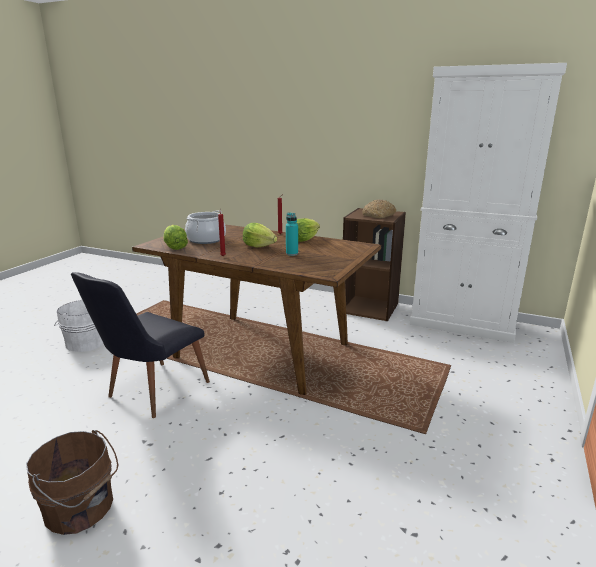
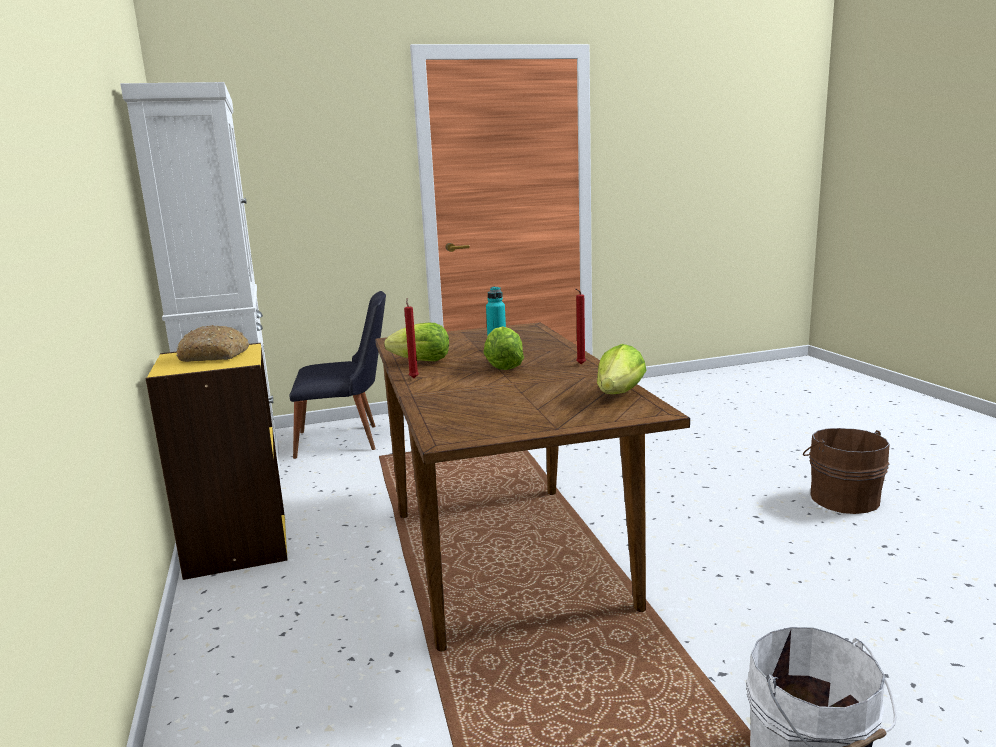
camera: 130 degrees left, 5 degrees down
black chair [71,272,210,418] -> black chair moved to [289,291,386,459]
cooking pot [185,210,226,244] -> none
brown bookcase [343,208,406,321] -> yellow bookcase [146,343,287,580]

